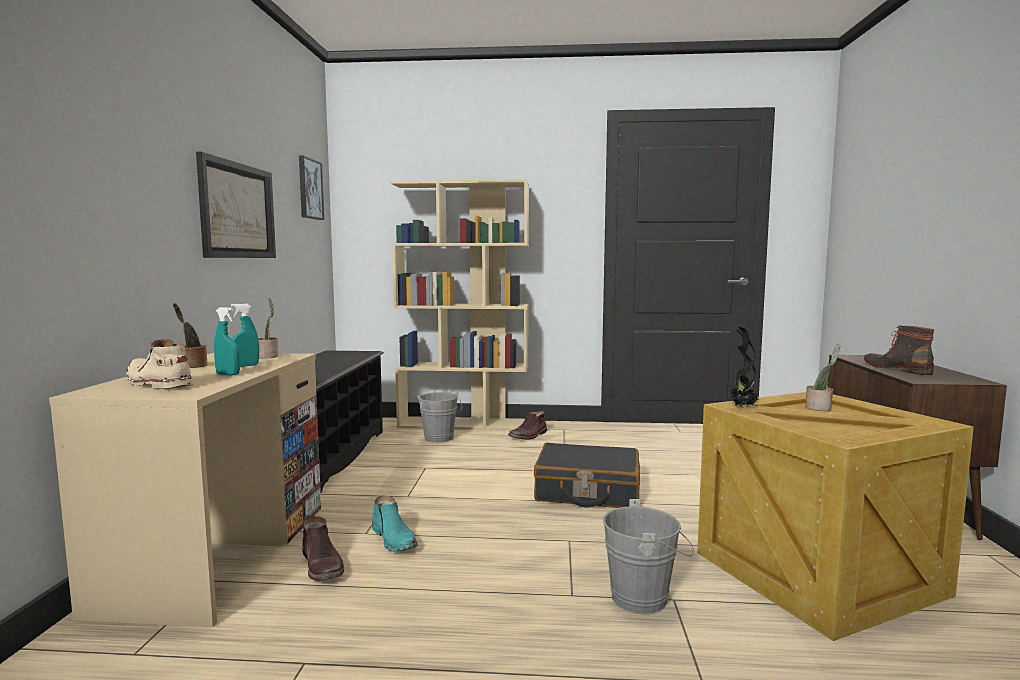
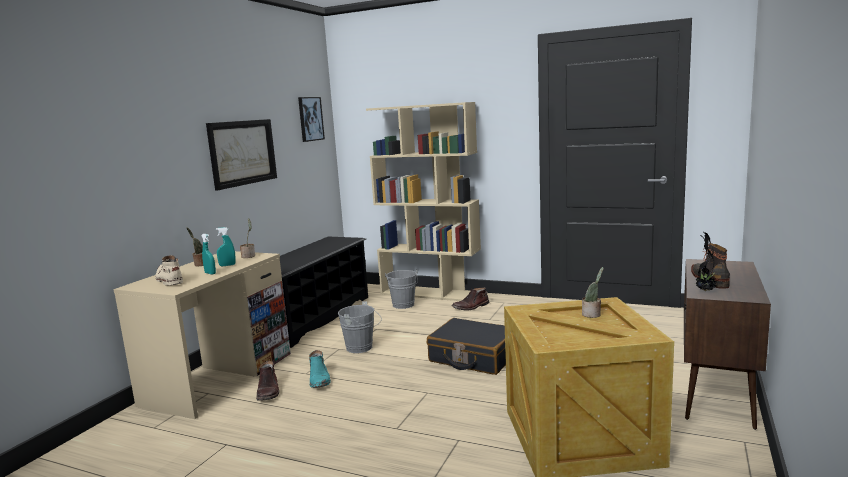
camera: 20 degrees right, 5 degrees up
grey bucket [603,499,694,614] -> grey bucket moved to [338,301,382,353]
potted plant [730,327,758,407] -> potted plant moved to [696,232,717,291]

